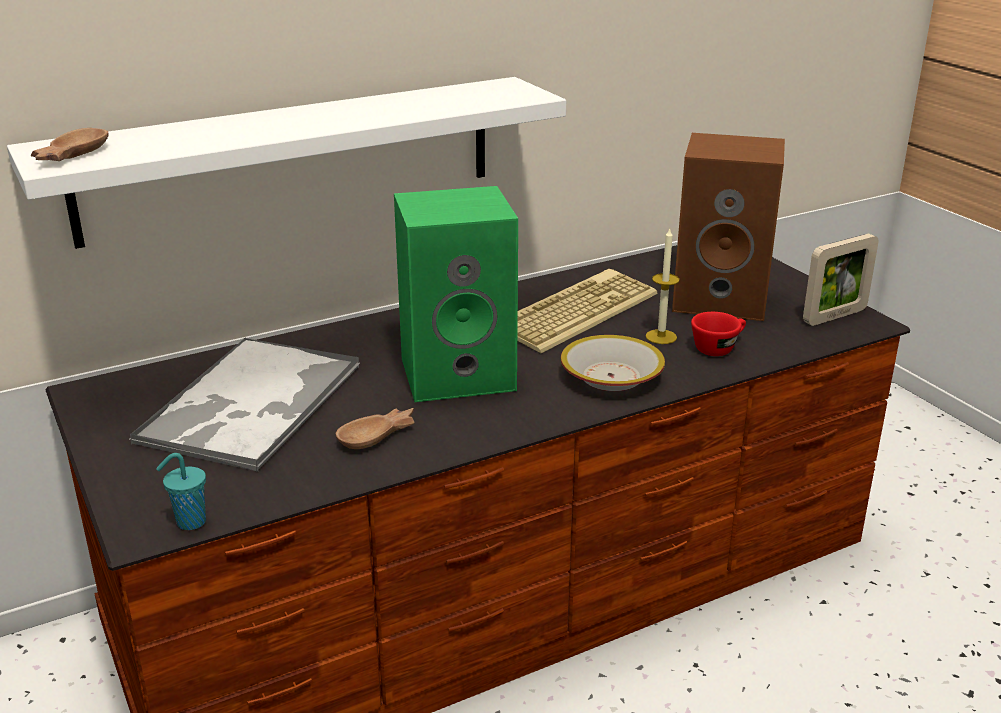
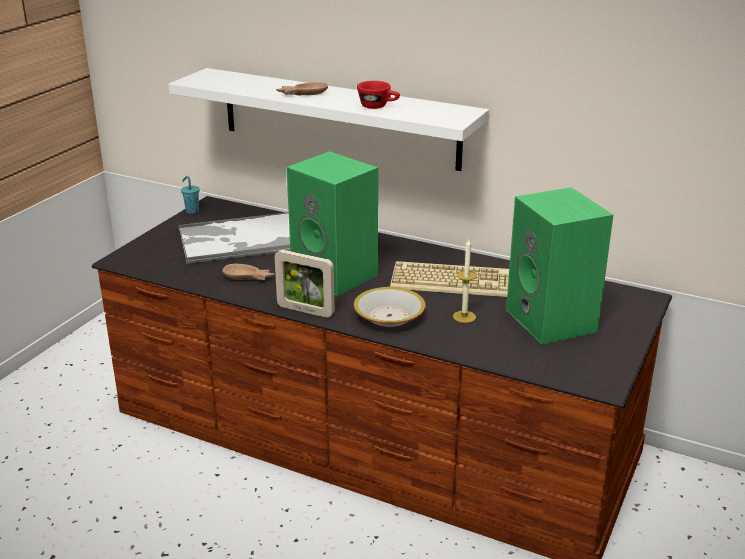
camera: 55 degrees right, 0 degrees up
brown bowl [31,128,109,161] -> brown bowl moved to [276,82,328,95]
turquoise cup [156,453,206,530] -> turquoise cup moved to [181,176,200,214]
brown speaker [672,133,785,321] -> green speaker [506,187,613,345]
red cup [691,312,746,356] -> red cup moved to [357,81,400,109]
picture frame [803,234,879,326] -> picture frame moved to [275,250,335,318]

